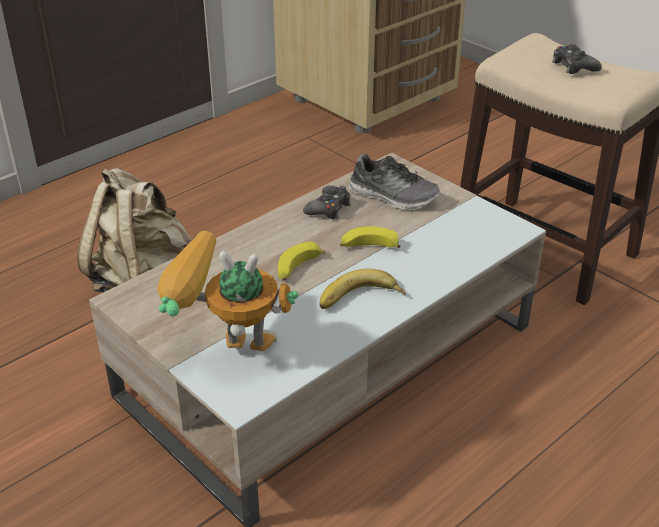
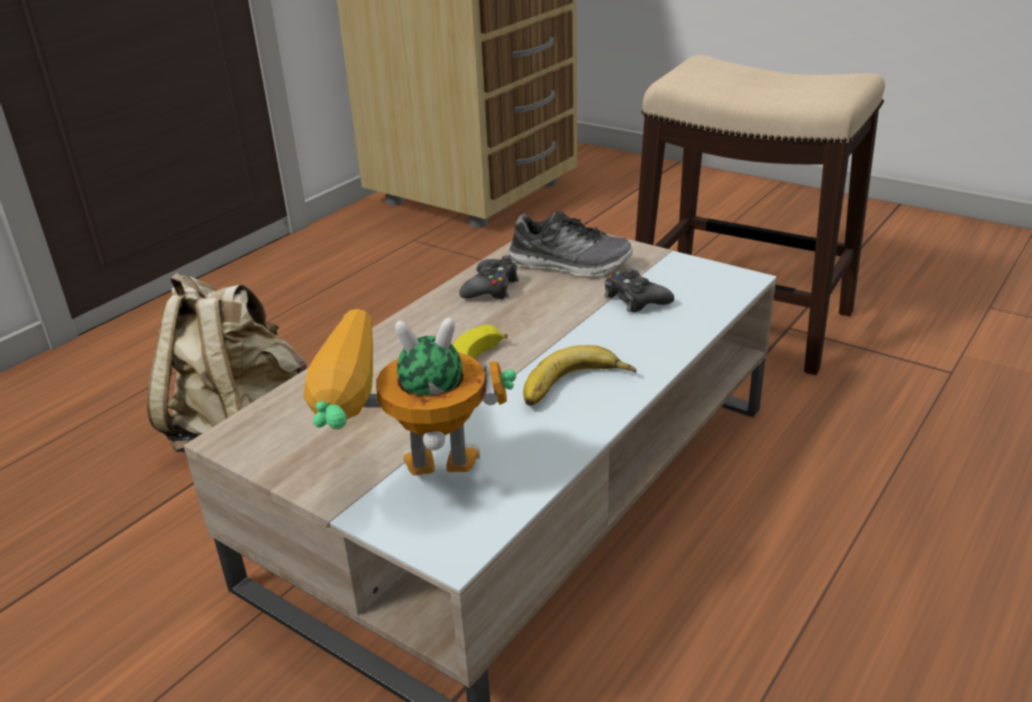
camera: 10 degrees left, 5 degrees down
banana [340,226,400,248] -> none
black game controller [552,44,602,74] -> black game controller moved to [604,269,674,312]

